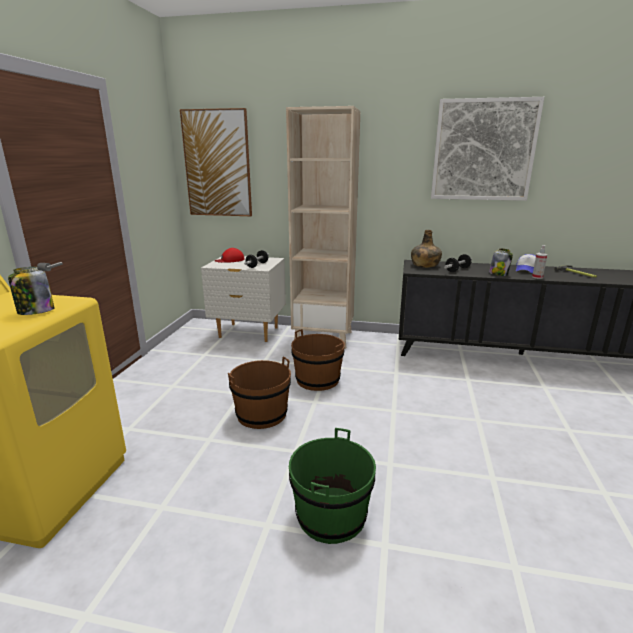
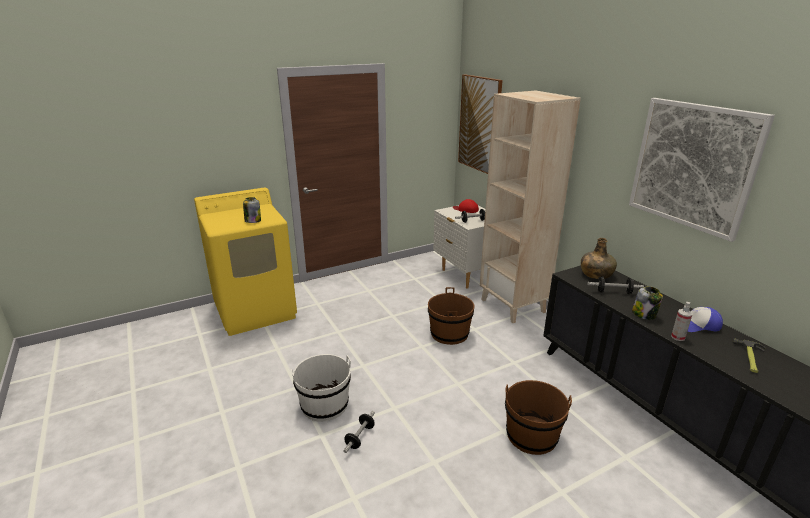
camera: 50 degrees right, 5 degrees up
brown bucket [228,357,291,429] -> brown bucket moved to [505,380,572,455]
green bucket [289,428,376,544] -> white bucket [291,354,351,422]
none -> dumbbell [343,411,375,453]

